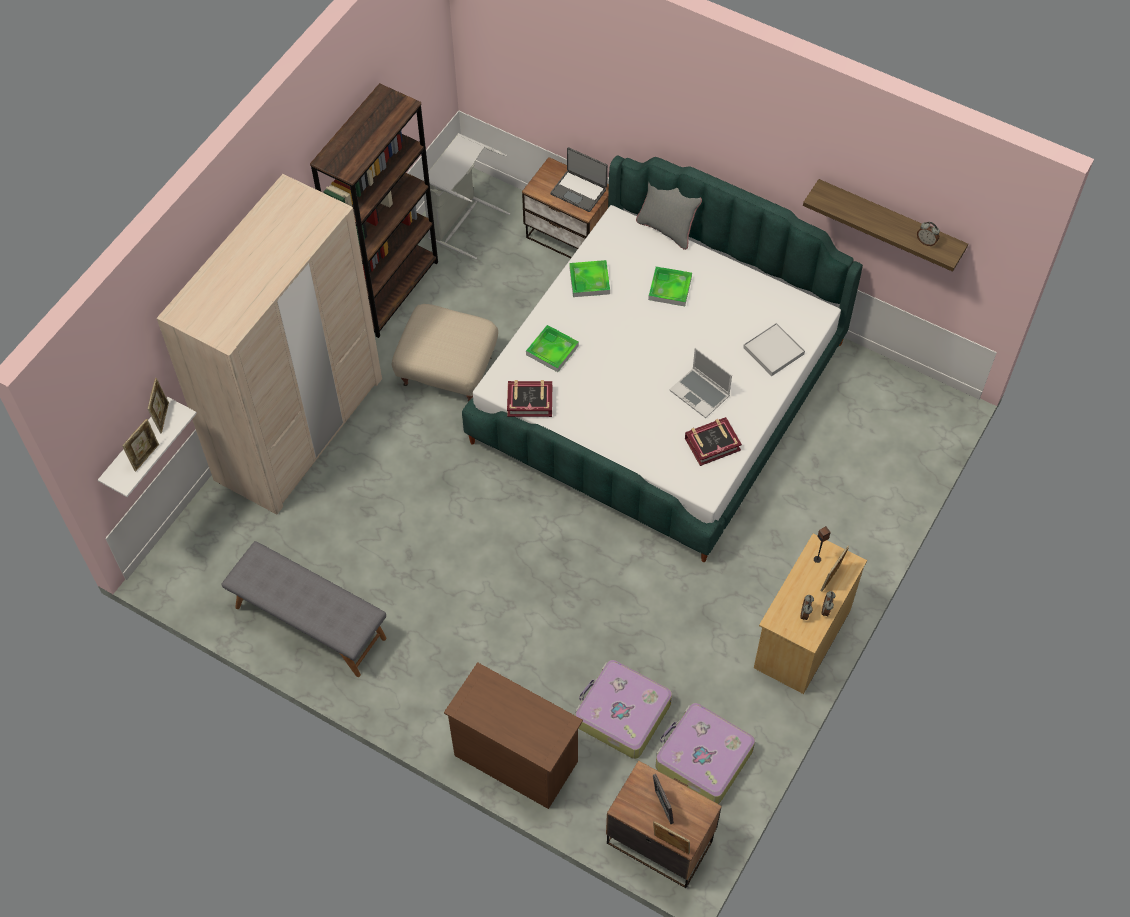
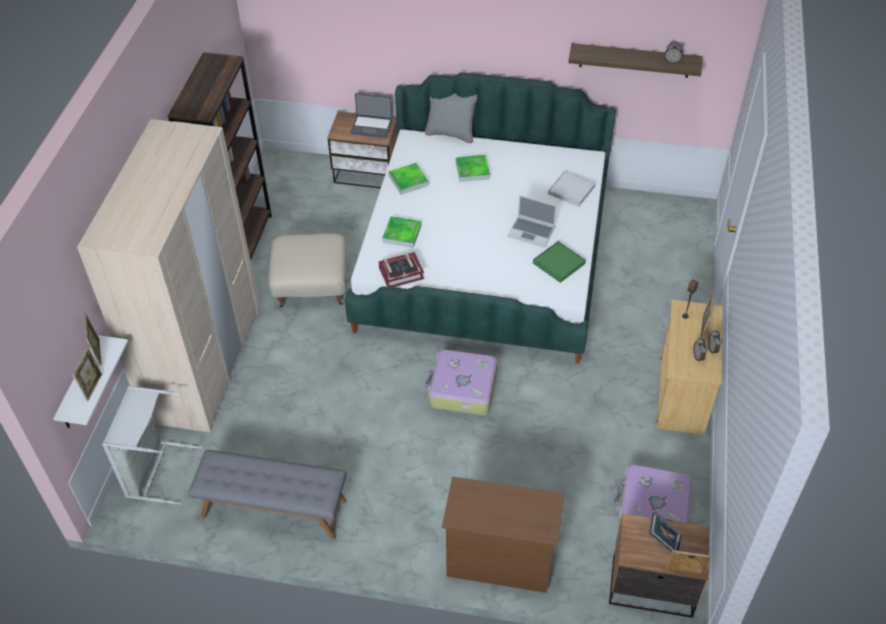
camera: 20 degrees left, 10 degrees down
grey laundry basket [422,133,510,259] -> grey laundry basket moved to [102,386,202,505]
suitcase [575,660,672,759] -> suitcase moved to [426,349,497,415]
book [685,417,742,466] -> green tray [533,241,586,283]

